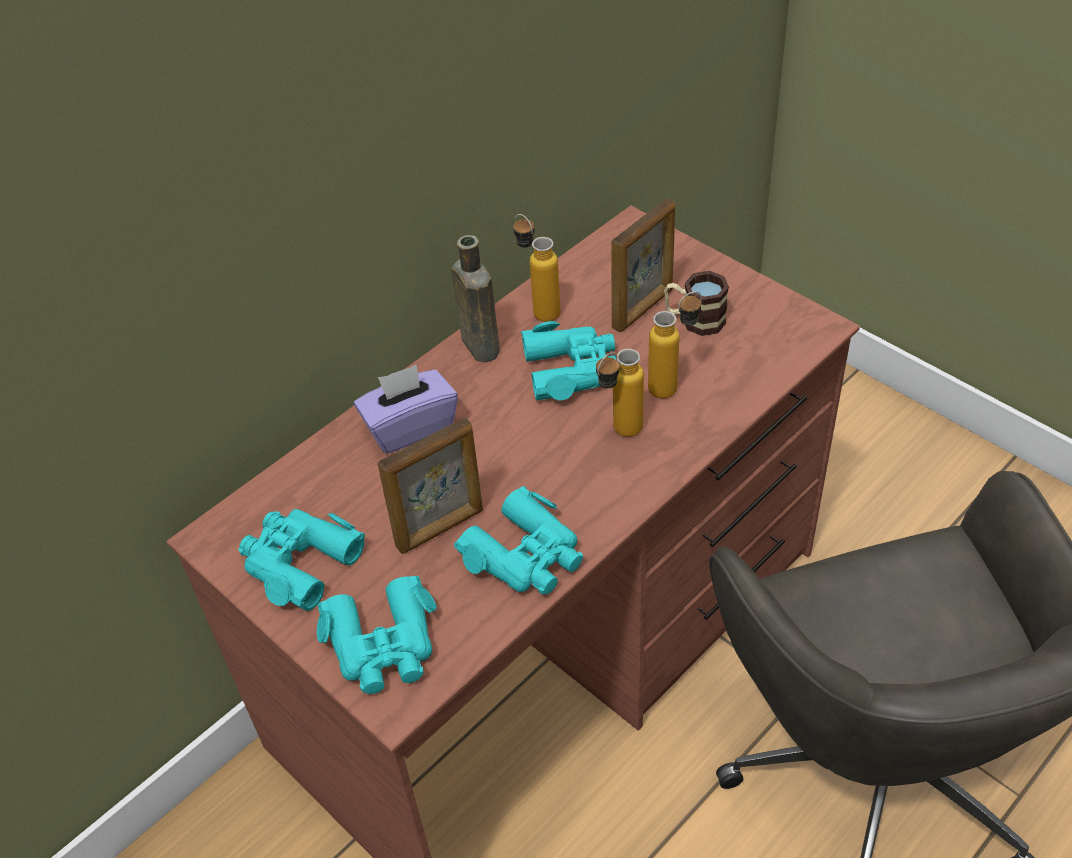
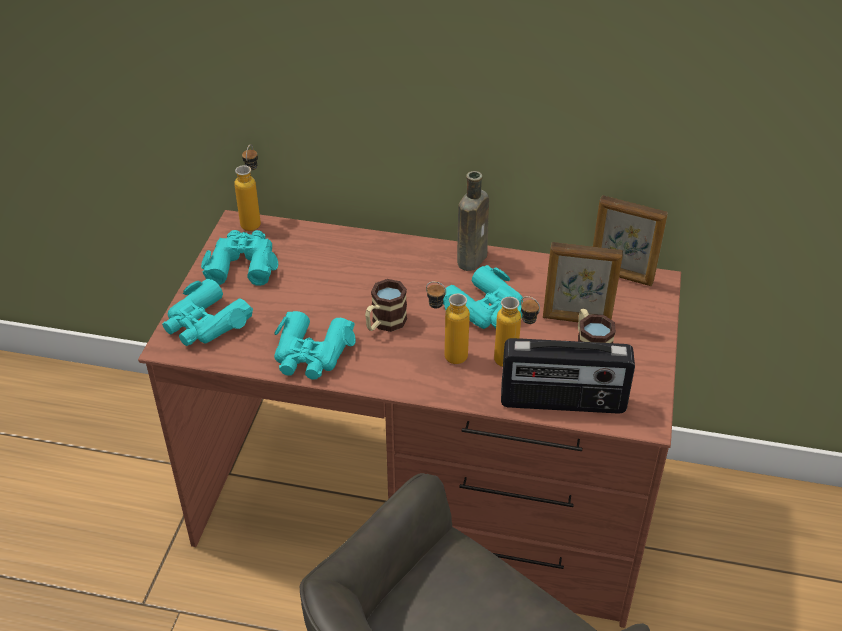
camera: 55 degrees right, 5 degrees down
purple tissue box [354,364,458,454] -> none
picture frame [378,417,483,554] -> picture frame moved to [593,195,668,286]
bottle [513,214,561,322] -> bottle moved to [234,144,261,231]
none -> mug [365,279,407,332]
none -> radio [501,338,635,414]

